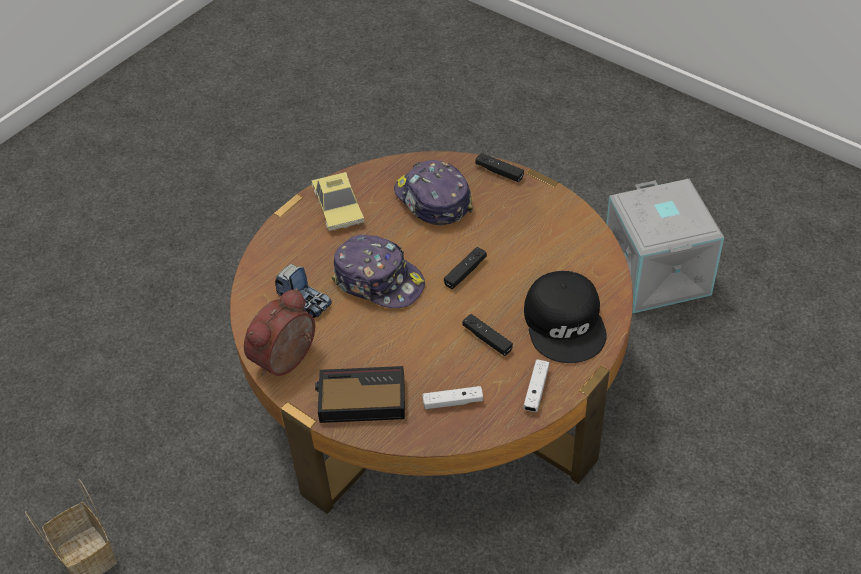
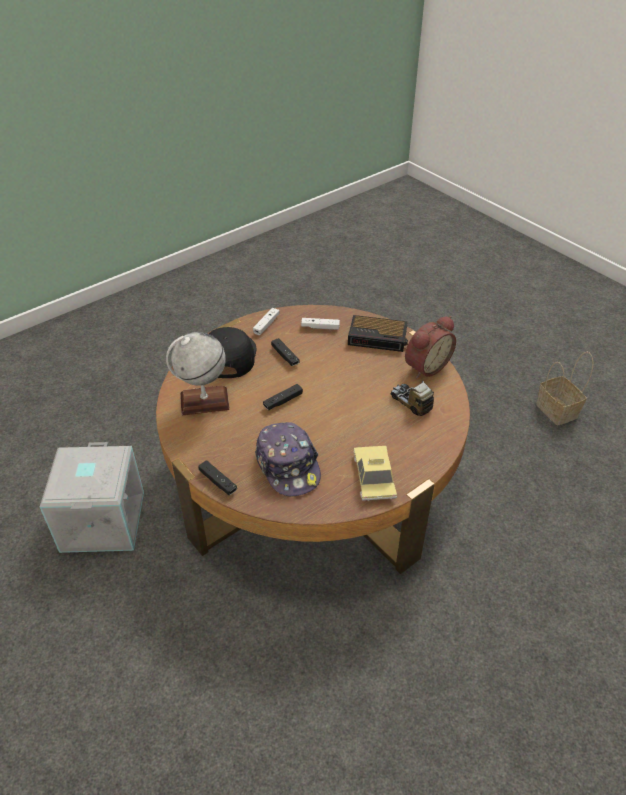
camera: 170 degrees left, 5 degrees down
cap [331,235,425,308] -> none
none -> globe [166,332,230,416]

